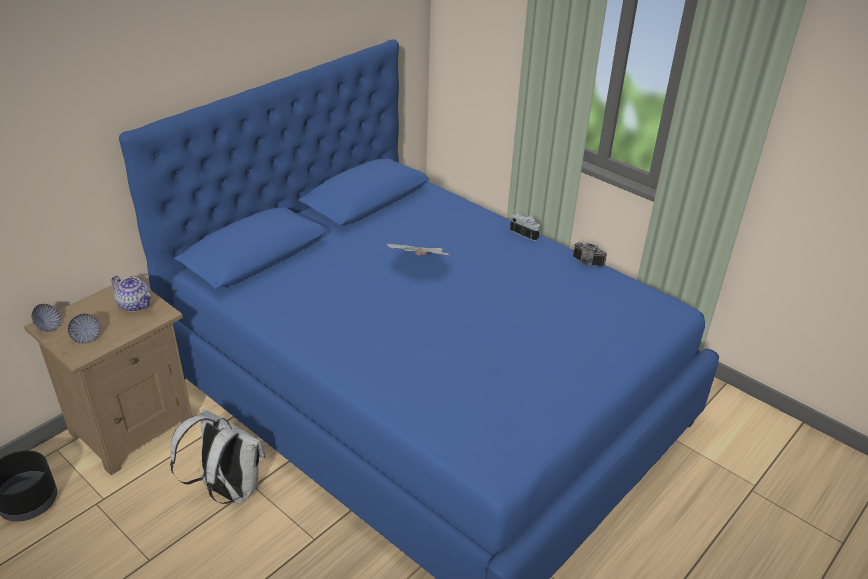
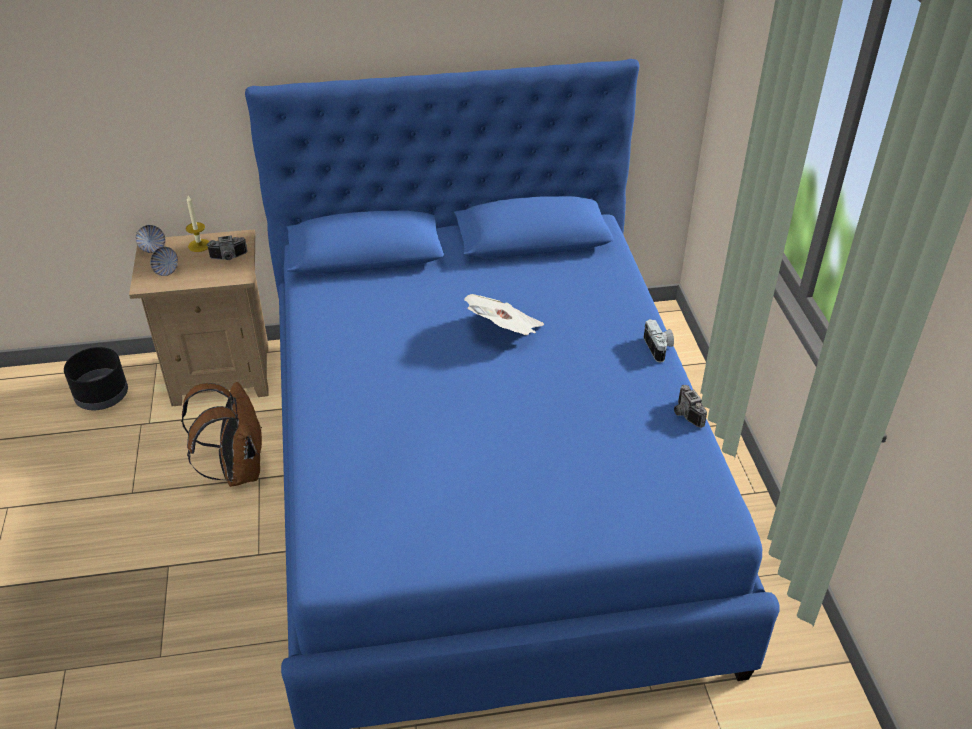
camera: 40 degrees right, 5 degrees up
teapot [111,276,151,312] -> camera [207,235,247,260]
white backpack [170,409,266,504] -> brown backpack [181,382,262,487]
none -> candle [186,196,209,252]

